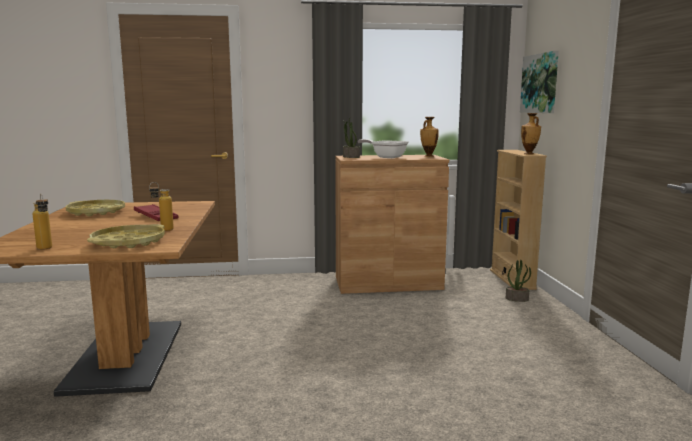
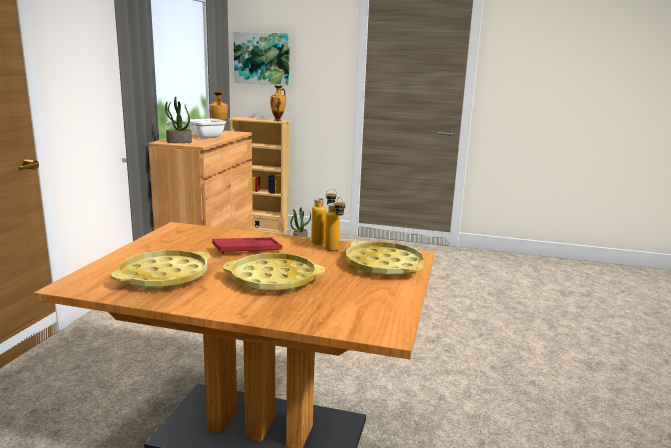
camera: 70 degrees left, 5 degrees up
bottle [33,194,52,250] -> bottle moved to [311,189,337,245]
none -> yellow tray [223,253,325,292]

